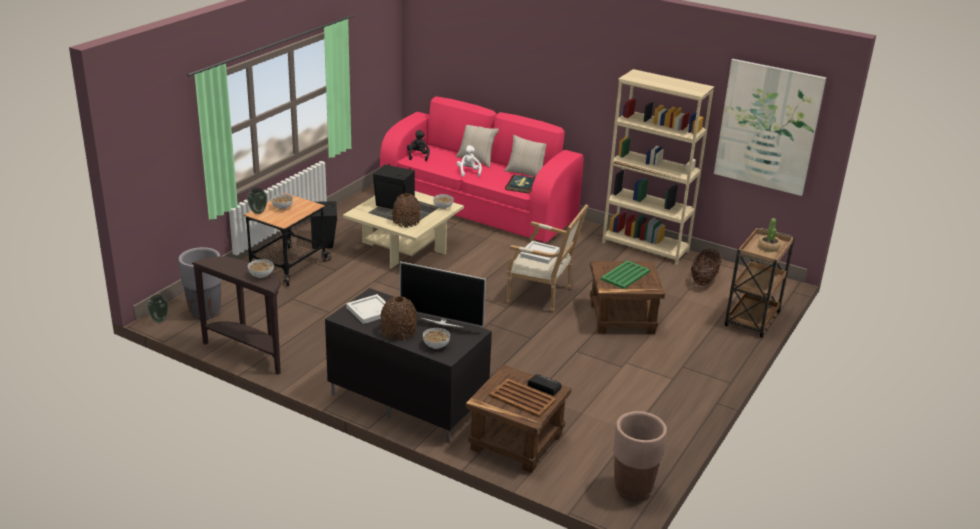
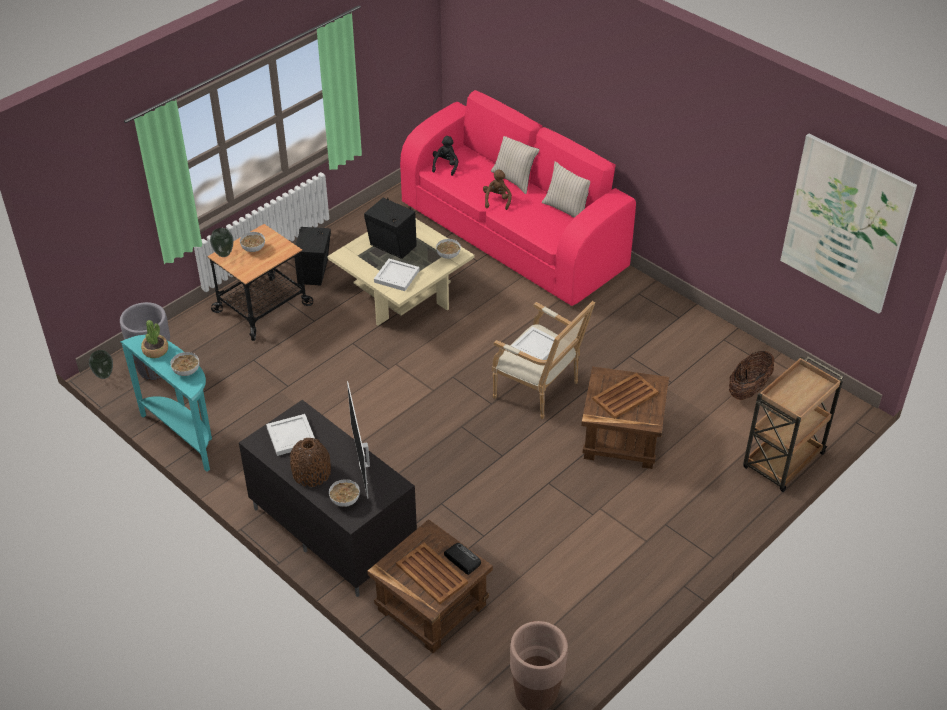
camera: 15 degrees right, 15 degrees up
brown console table [192,256,281,375] -> turquoise console table [121,335,212,472]
brown vase [392,193,420,228] -> white tray [374,259,420,291]
television [400,262,486,328] -> television turned 45 degrees clockwise [347,381,370,499]
white plush toy [457,145,482,177] -> brown plush toy [483,169,512,210]
book [505,175,535,193] -> none
green tray [601,260,650,289] -> brown tray [592,373,659,419]
beige bookcase [602,69,714,265] -> none
potted plant [759,218,781,252] -> potted plant moved to [141,320,168,358]

